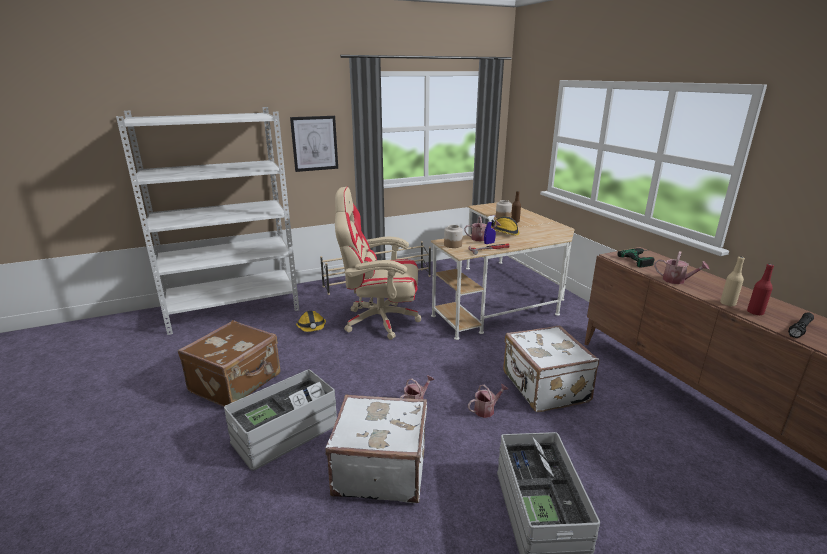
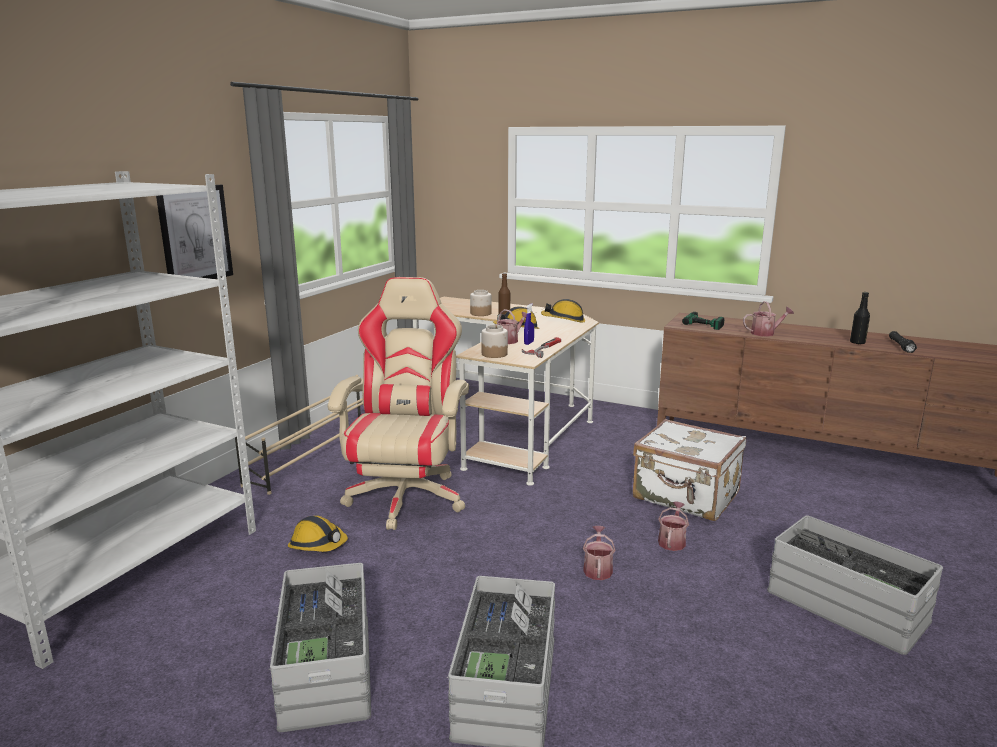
camera: 40 degrees left, 5 degrees down
brown suitcase [177,320,281,407] -> grey storage box [268,563,371,732]
white suitcase [325,394,427,503] -> none
beige office chair [335,186,421,340] -> beige office chair turned 135 degrees clockwise [328,277,469,530]
beige bottle [720,256,745,306] -> none
red bottle [747,264,774,315] -> black bottle [850,292,870,345]
none -> hard hat [541,299,585,323]

